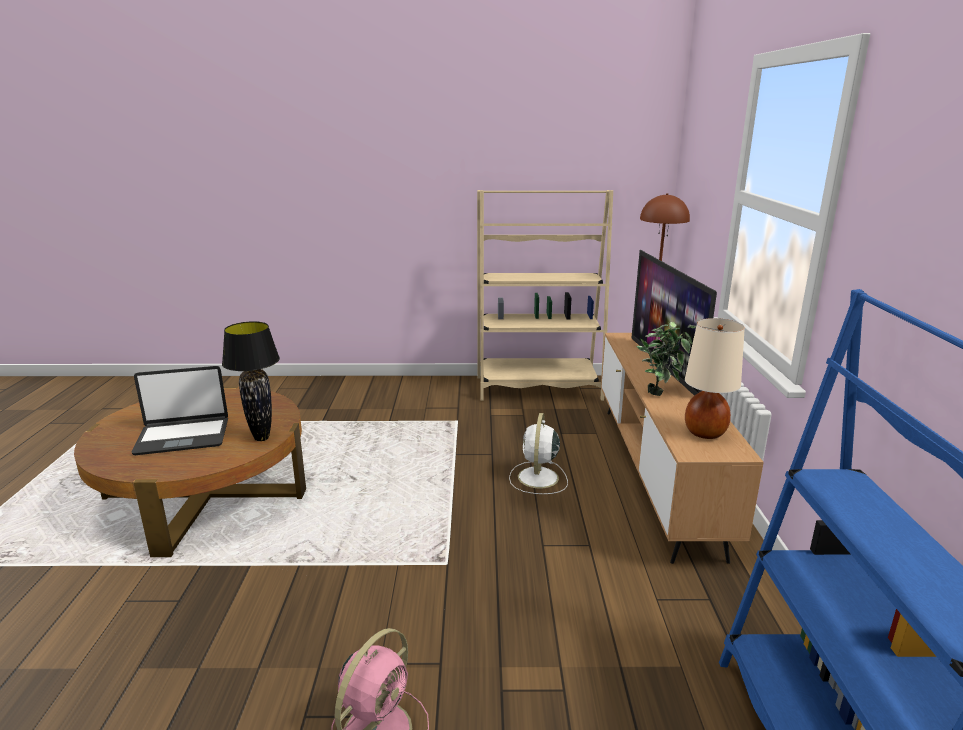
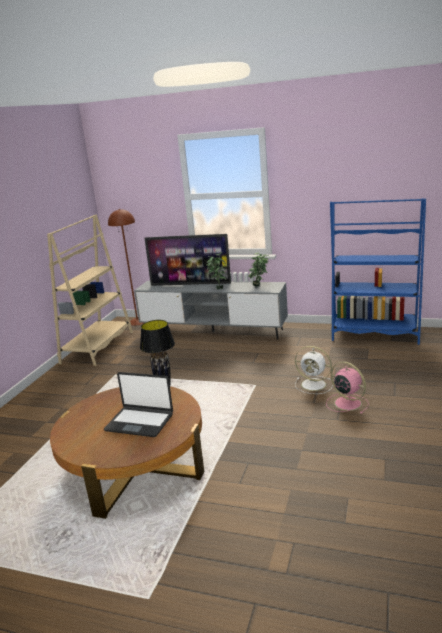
camera: 70 degrees left, 0 degrees up
laptop [131,366,228,455] -> laptop turned 105 degrees clockwise [104,372,173,437]
white fan [509,413,568,494] -> white fan moved to [295,346,333,394]
brown tv stand [601,333,764,564] -> grey tv stand [134,281,288,340]
beige table lamp [685,318,745,439] -> potted plant [248,253,269,287]

